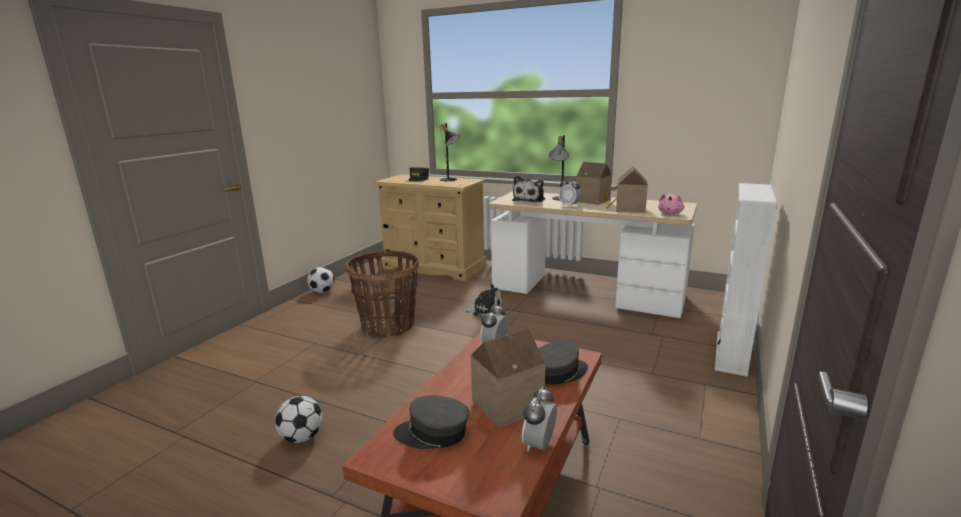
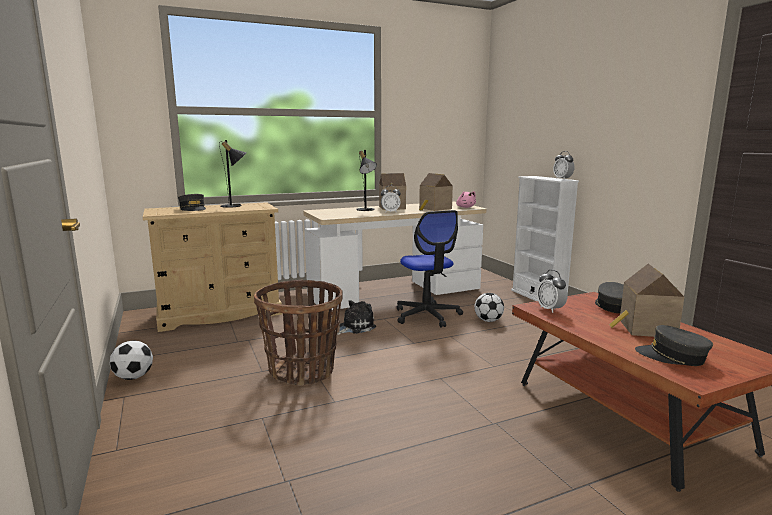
camera: 50 degrees left, 5 degrees down
football [275,396,323,443] -> football moved to [474,293,504,322]
grey cap [393,395,469,449] -> grey cap turned 75 degrees clockwise [635,325,713,366]
plush toy [512,176,545,202] -> none
alarm clock [522,386,557,452] -> alarm clock moved to [553,151,575,180]
none -> office chair [397,210,463,327]

